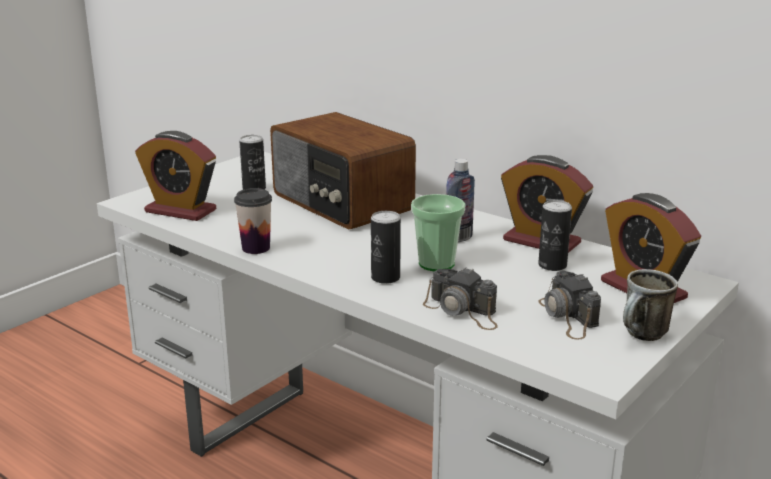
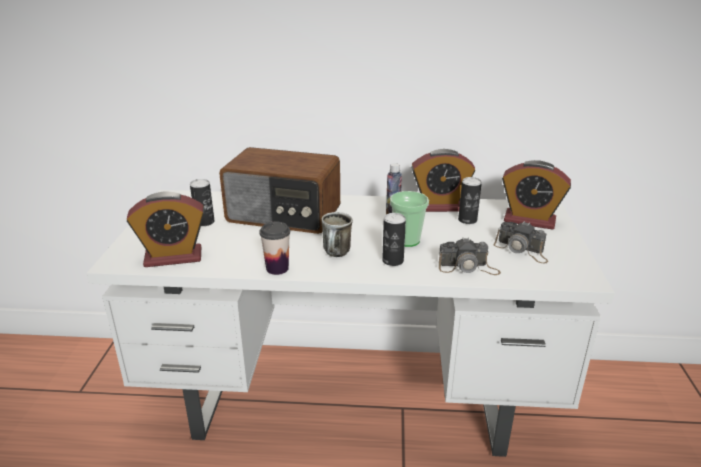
camera: 35 degrees left, 5 degrees up
mug [623,269,678,341] -> mug moved to [321,212,353,257]

